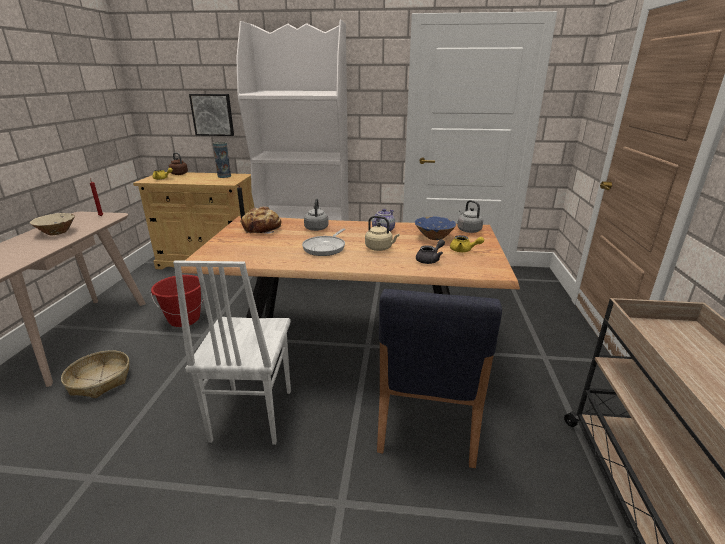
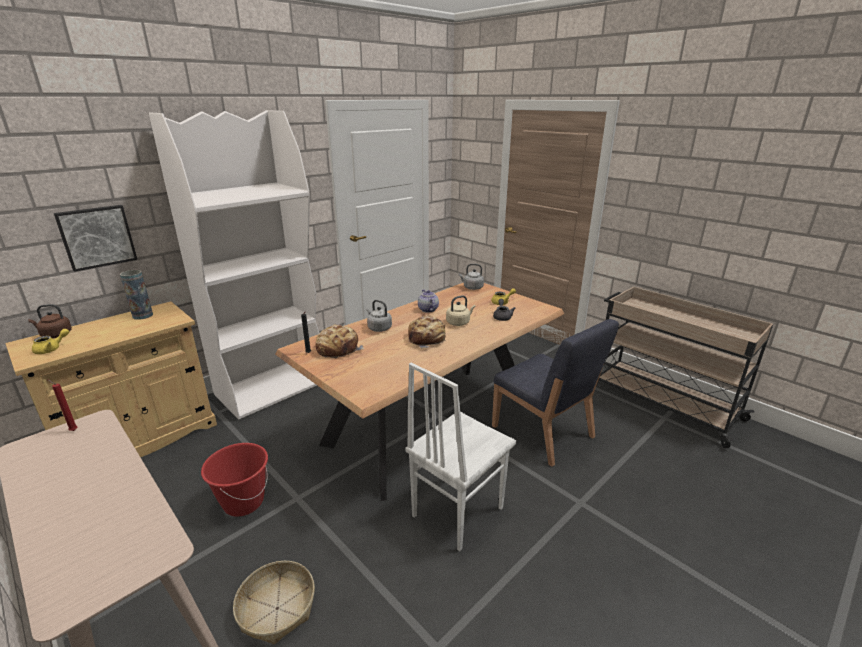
camera: 50 degrees left, 0 degrees up
beige bowl [30,213,75,235] -> none
white chair [173,260,291,445] -> white chair turned 90 degrees clockwise [405,363,516,551]
frying pan [302,228,346,256] -> bread [408,316,446,348]
blue bowl [415,216,456,240] -> none

